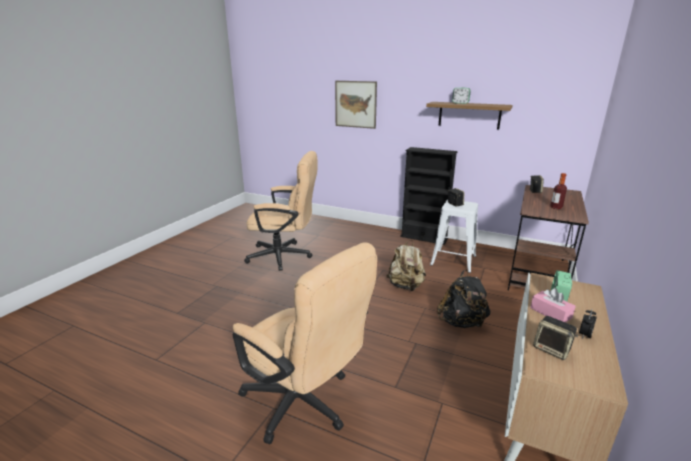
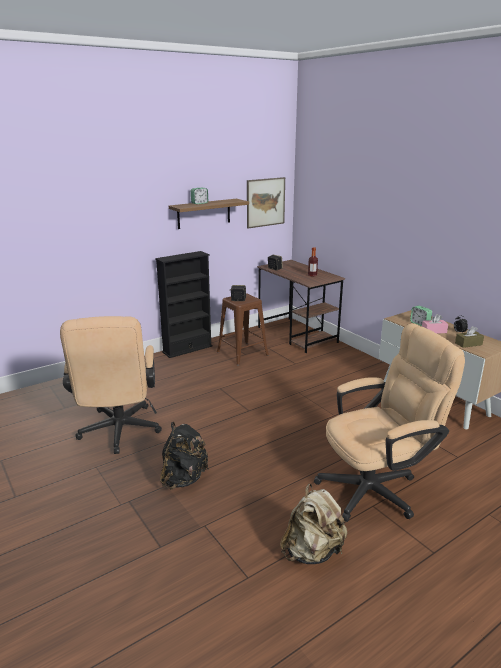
camera: 60 degrees left, 0 degrees up
beige office chair [244,151,317,271] -> beige office chair turned 135 degrees clockwise [60,316,162,454]
picture [335,81,377,129] -> picture moved to [247,177,285,229]
beige backpack [386,240,426,291] -> beige backpack moved to [280,484,347,564]
white stool [430,200,478,273] -> brown stool [217,293,269,365]
black backpack [437,270,490,328] -> black backpack moved to [160,422,208,489]
speaker [533,316,578,360] -> brown tissue box [455,326,484,348]

